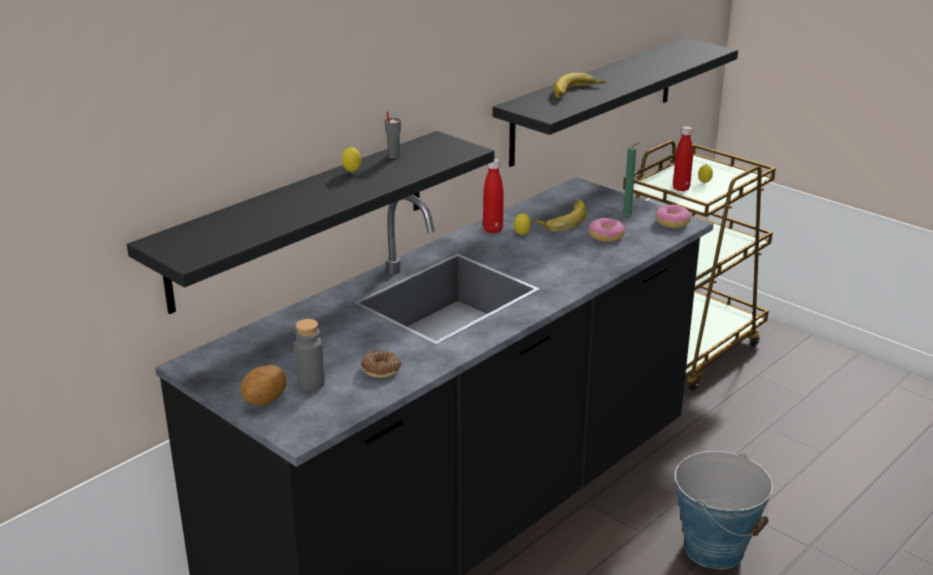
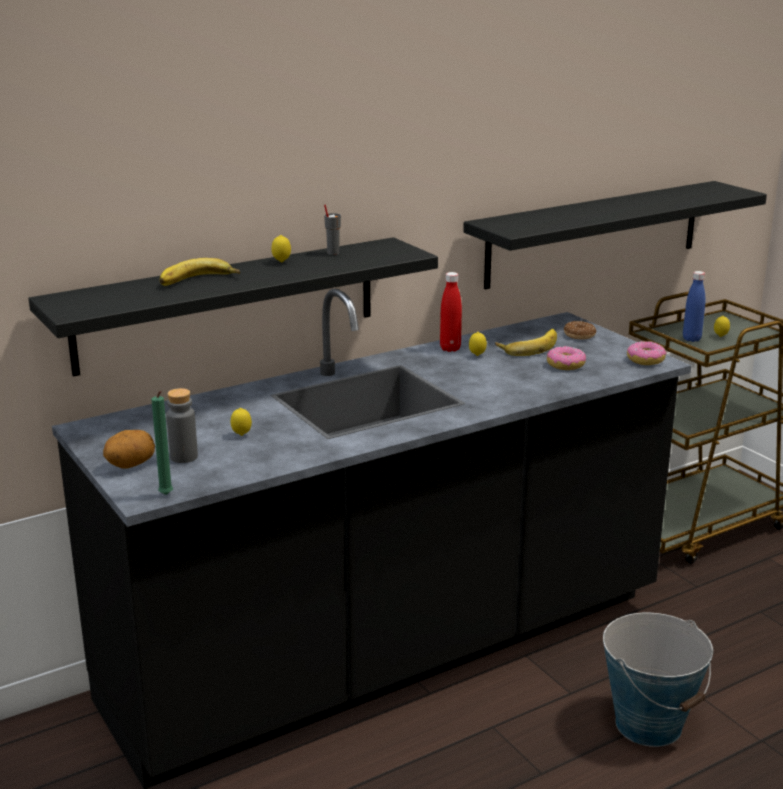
camera: 15 degrees right, 5 degrees down
donut [361,350,401,378] -> donut moved to [564,321,596,339]
banana [554,73,606,98] -> banana moved to [160,258,240,286]
green candle [622,143,639,218] -> green candle moved to [151,391,173,495]
red bottle [673,126,693,191] -> blue bottle [683,271,705,342]
none -> lemon [231,408,252,436]

